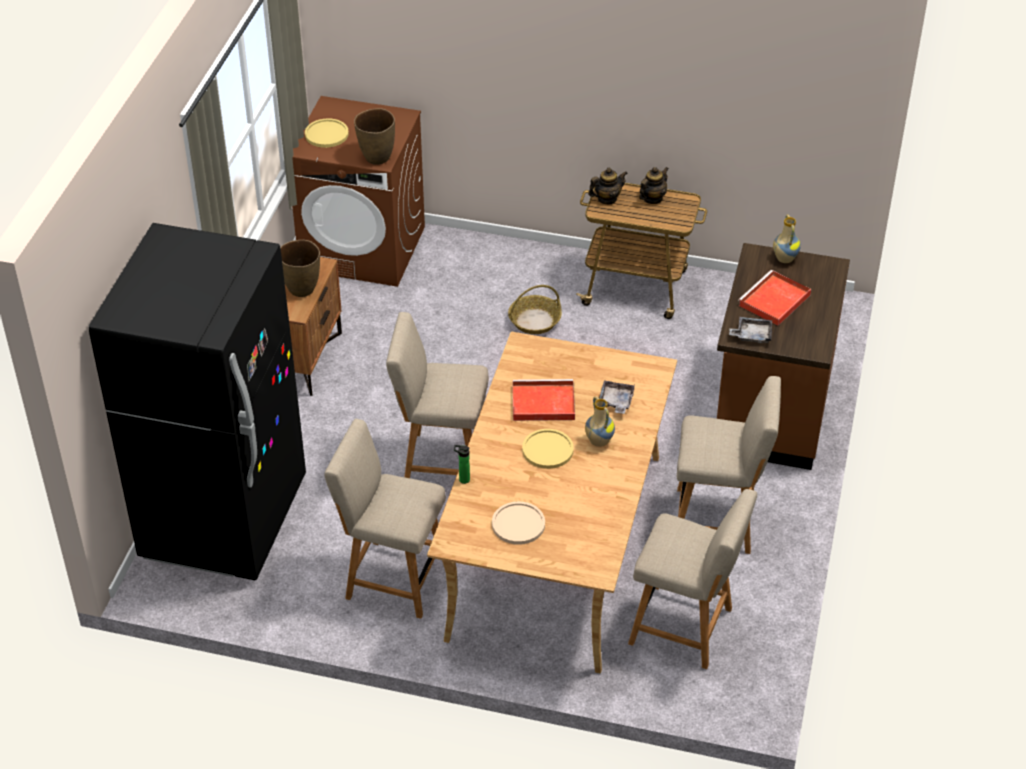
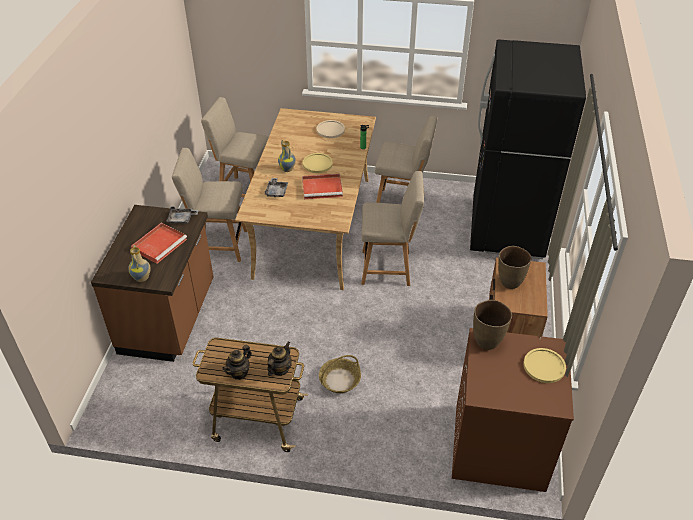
camera: 175 degrees right, 0 degrees up
teapot [588,168,628,204] -> teapot turned 150 degrees clockwise [267,342,292,376]

